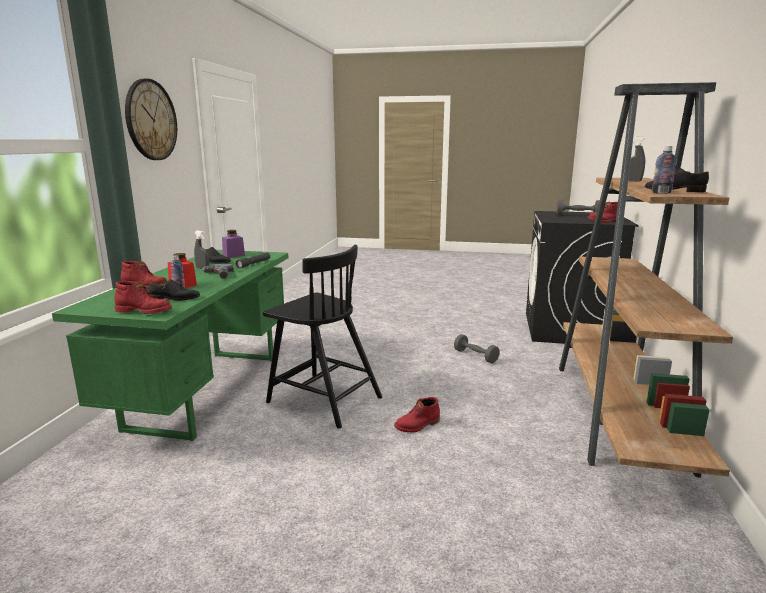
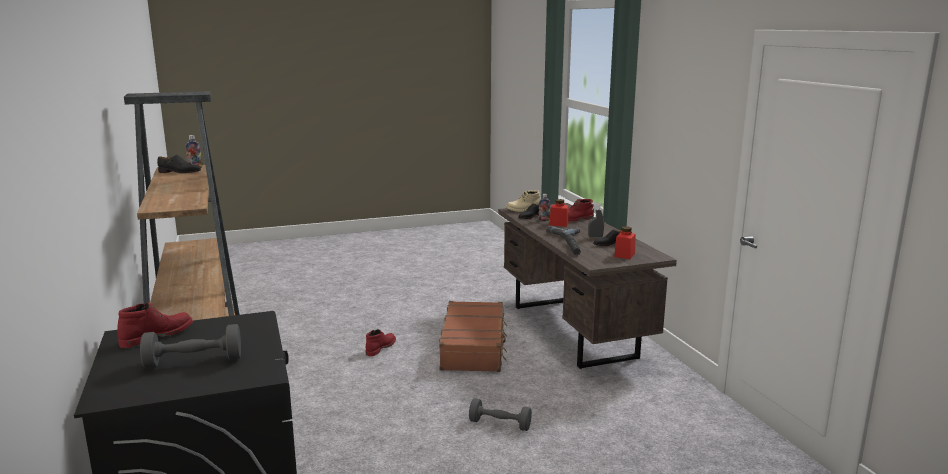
camera: 150 degrees right, 0 degrees up
green desk [52,250,288,441] -> brown desk [498,203,677,369]
red boot [114,281,172,314] -> beige boot [506,190,541,212]
wall clock [125,79,177,160] -> none
purple jar [222,230,245,258] -> red jar [614,226,636,259]
black chair [263,245,382,429] -> brown suitcase [439,301,507,372]
grey dumbbell [454,334,500,363] -> grey dumbbell moved to [469,398,532,431]
grey spray bottle [628,136,645,182] -> none

